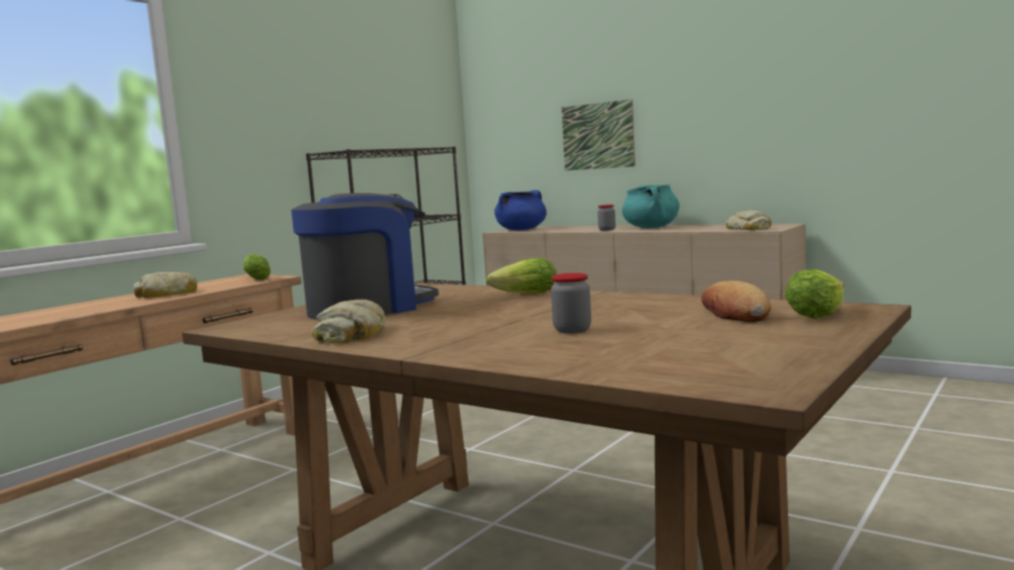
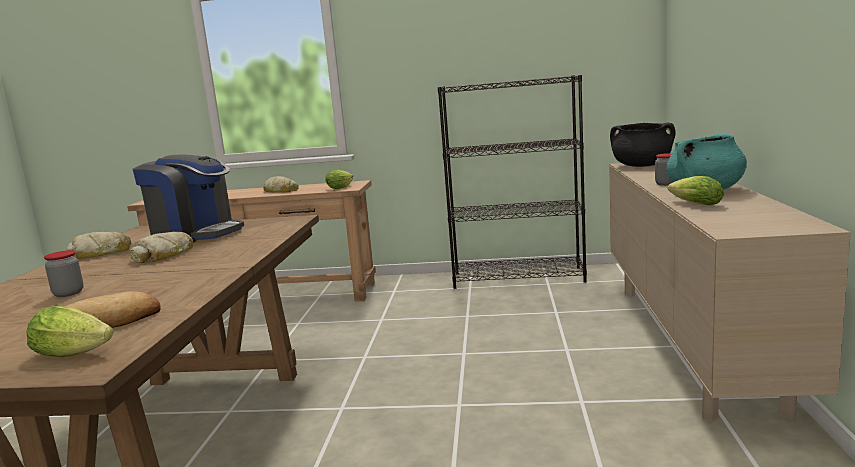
camera: 60 degrees right, 5 degrees up
lettuce [486,258,556,293] -> lettuce moved to [668,176,724,205]
blue cooking pot [494,190,546,230] -> black cooking pot [610,122,676,167]
picture [562,99,635,171] -> none
bread [725,210,772,230] -> bread moved to [129,232,193,263]

